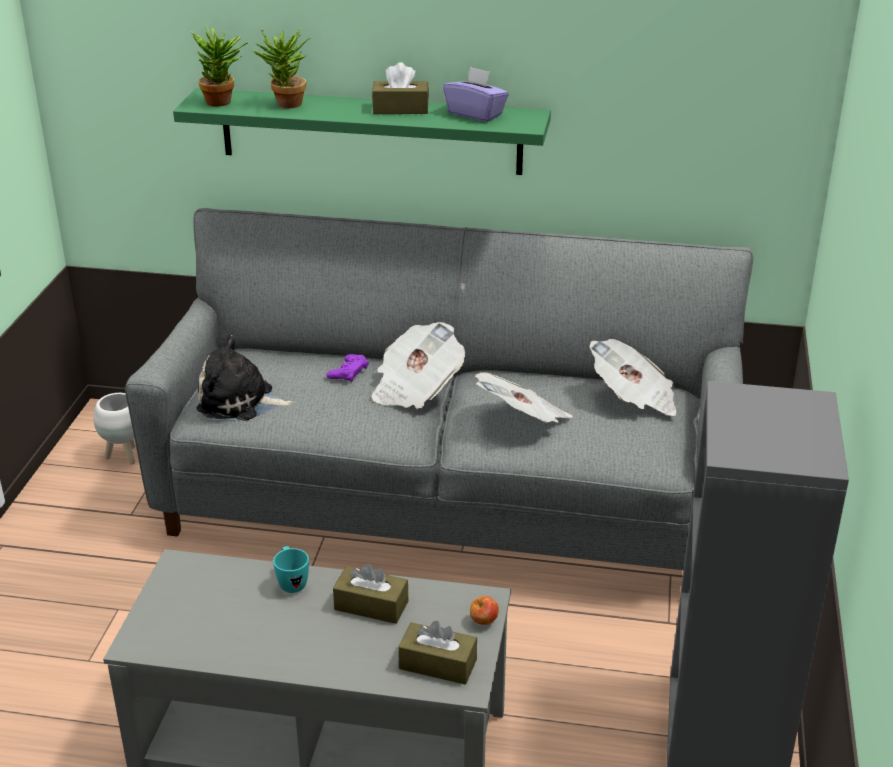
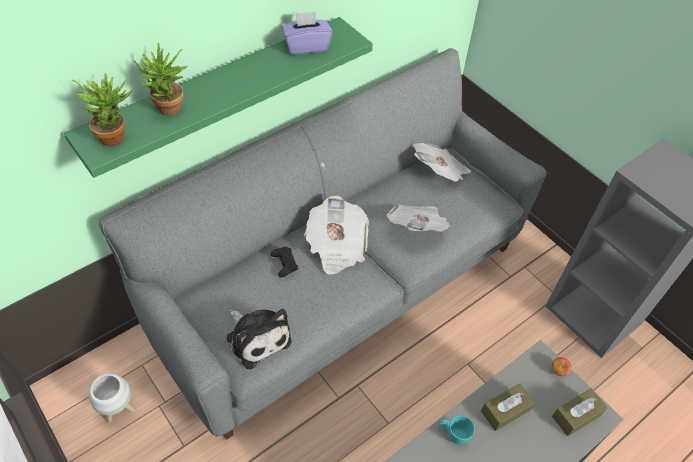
camera: 50 degrees left, 20 degrees up
plush toy [197,335,294,421] -> plush toy turned 90 degrees counterclockwise [226,309,292,369]
purple game controller [326,354,369,382] -> black game controller [271,247,298,278]
brown tissue box [372,62,429,114] -> none

